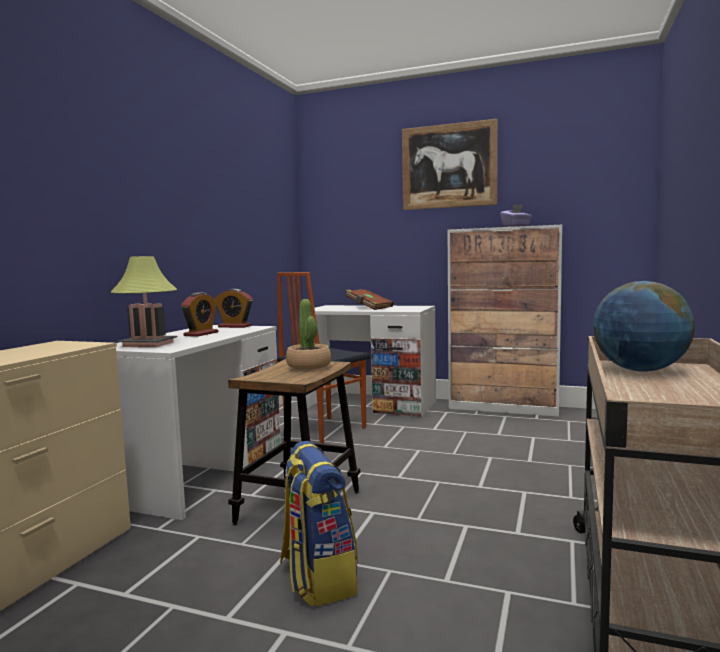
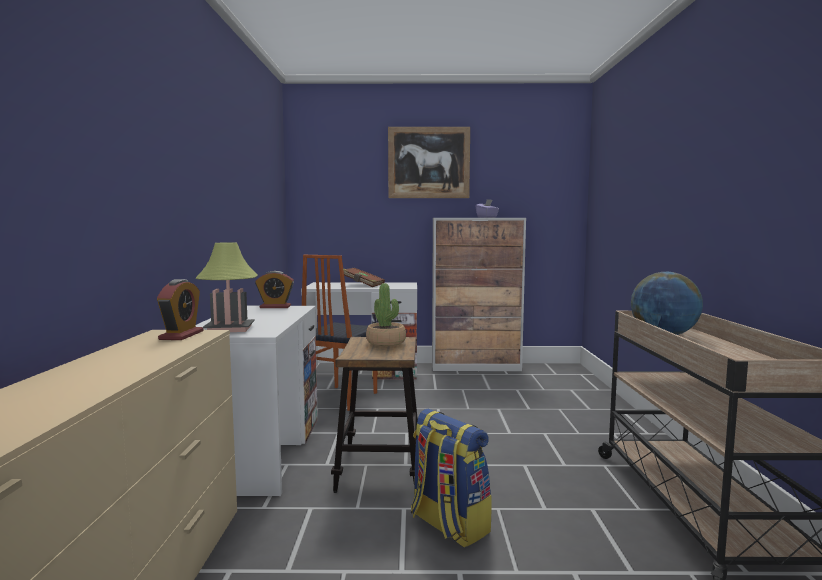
camera: 20 degrees left, 0 degrees up
alarm clock [181,292,218,337] -> alarm clock moved to [157,279,203,340]

